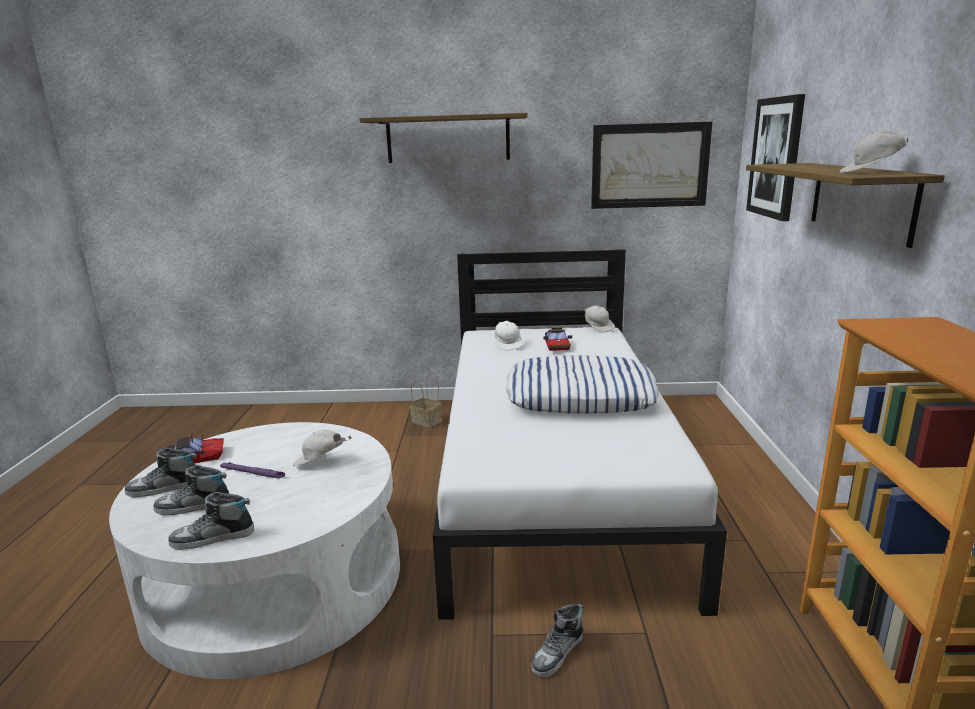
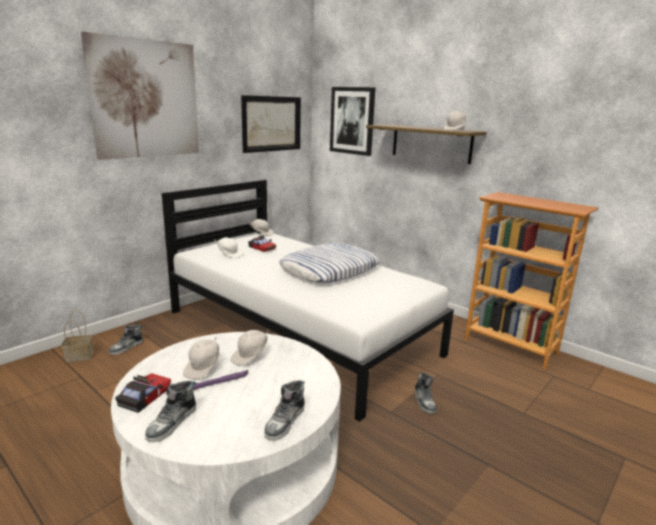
camera: 50 degrees left, 0 degrees up
shoe [153,465,229,515] -> shoe moved to [109,325,143,355]
shelf [360,113,528,163] -> picture [81,31,199,160]
basket [409,371,442,428] -> basket moved to [61,310,93,362]
none -> white cap [183,336,219,380]

